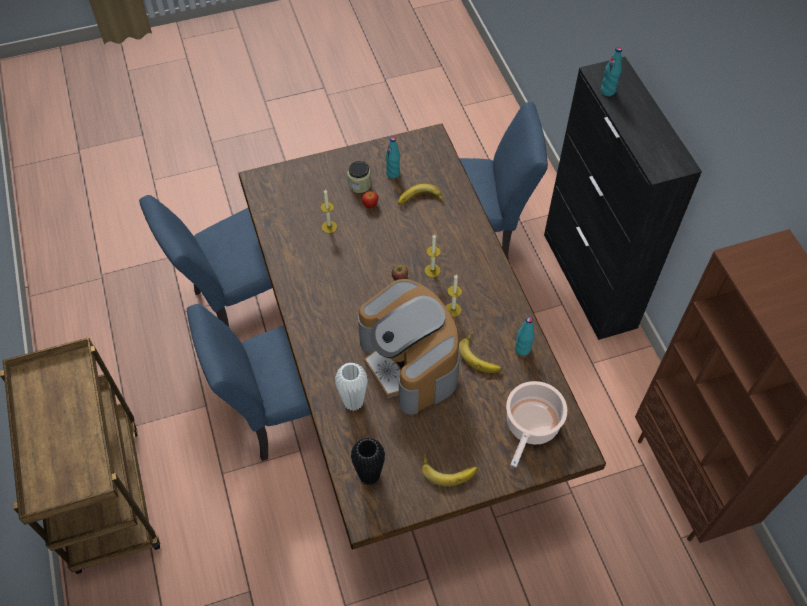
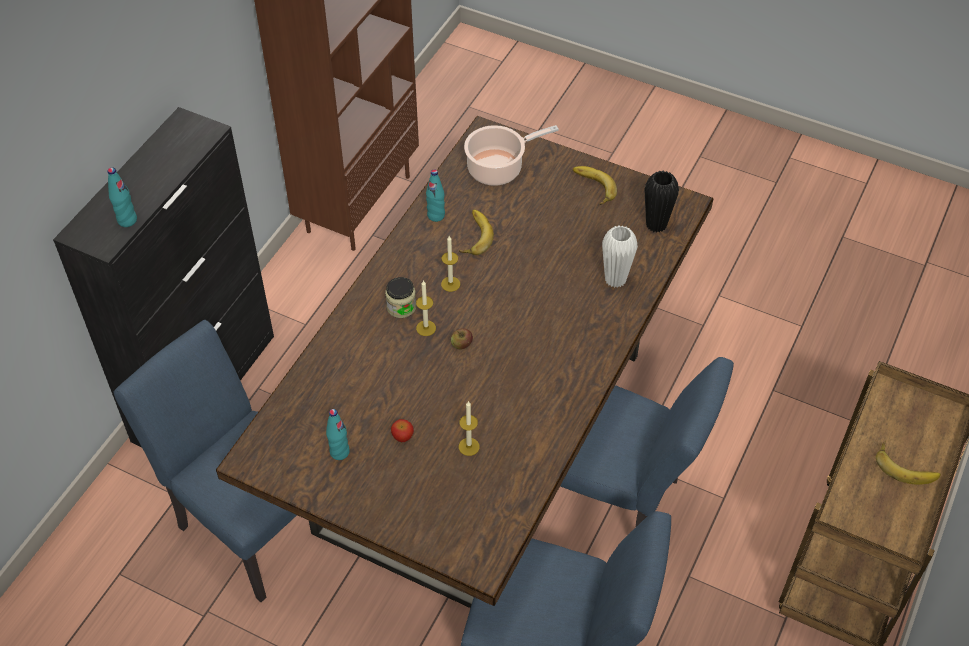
camera: 135 degrees left, 5 degrees down
jar [347,161,371,193] -> jar moved to [385,277,416,318]
coffee machine [358,279,460,414] -> none
banana [398,184,443,205] -> banana moved to [876,441,941,485]

